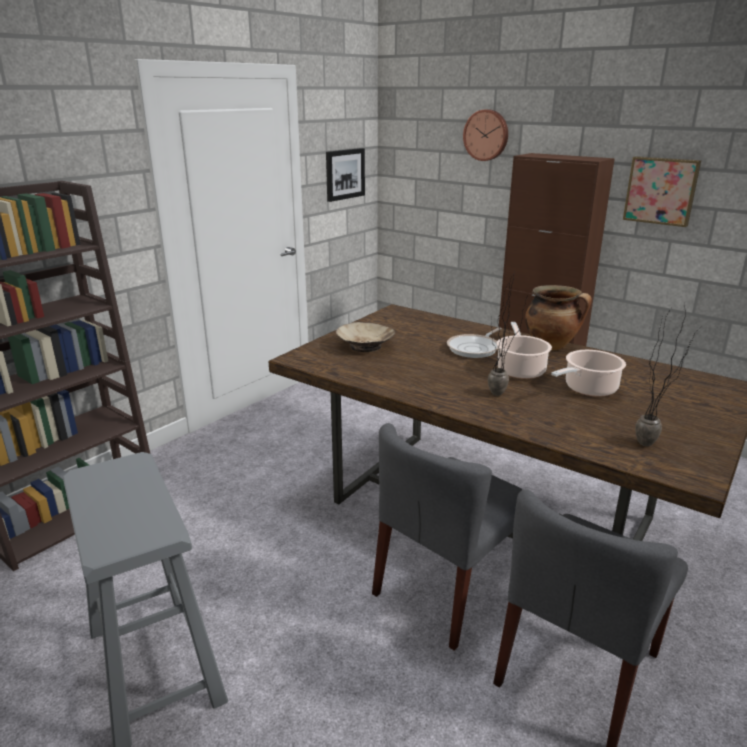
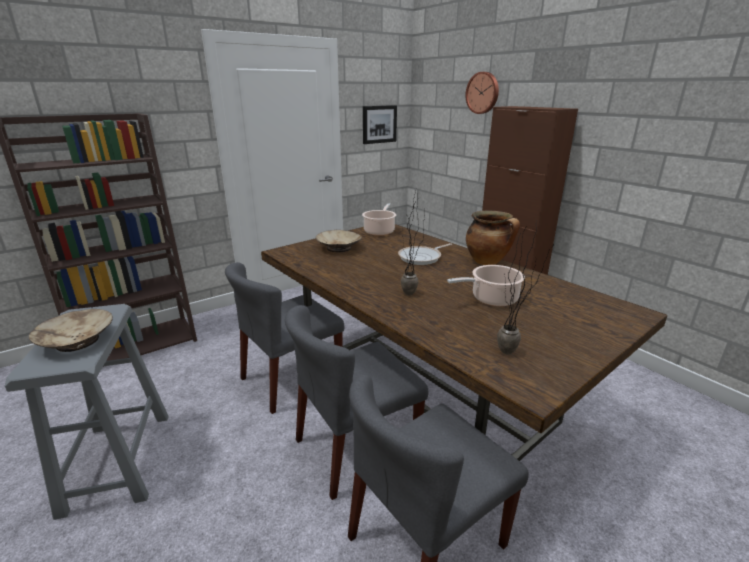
camera: 15 degrees right, 0 degrees up
cooking pot [497,322,552,379] -> cooking pot moved to [362,203,396,236]
picture [623,156,701,227] -> none
none -> beige bowl [29,309,113,352]
none -> grey chair [225,262,344,414]

